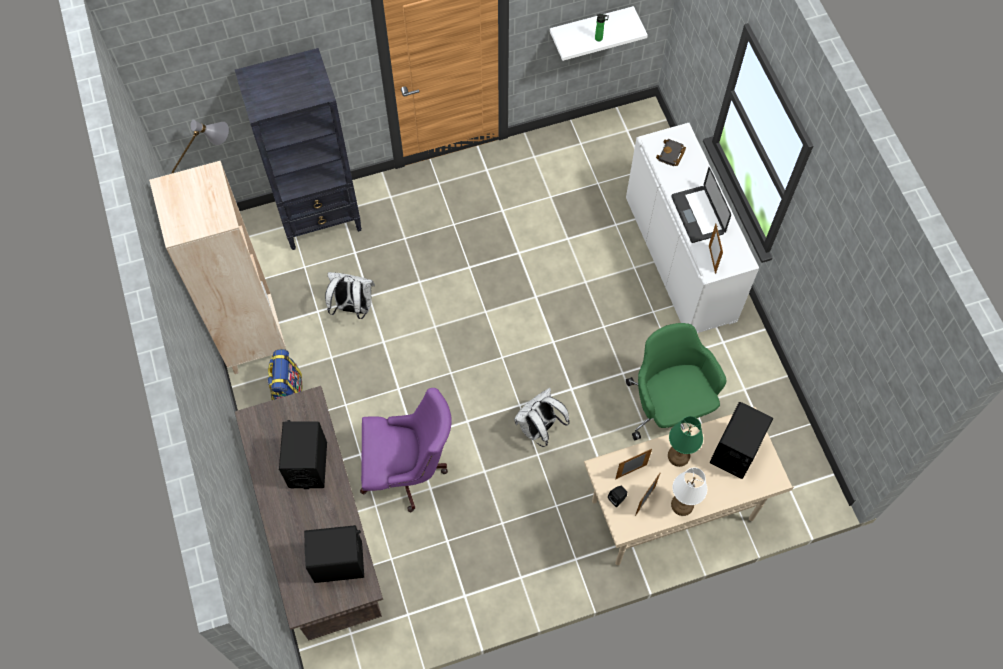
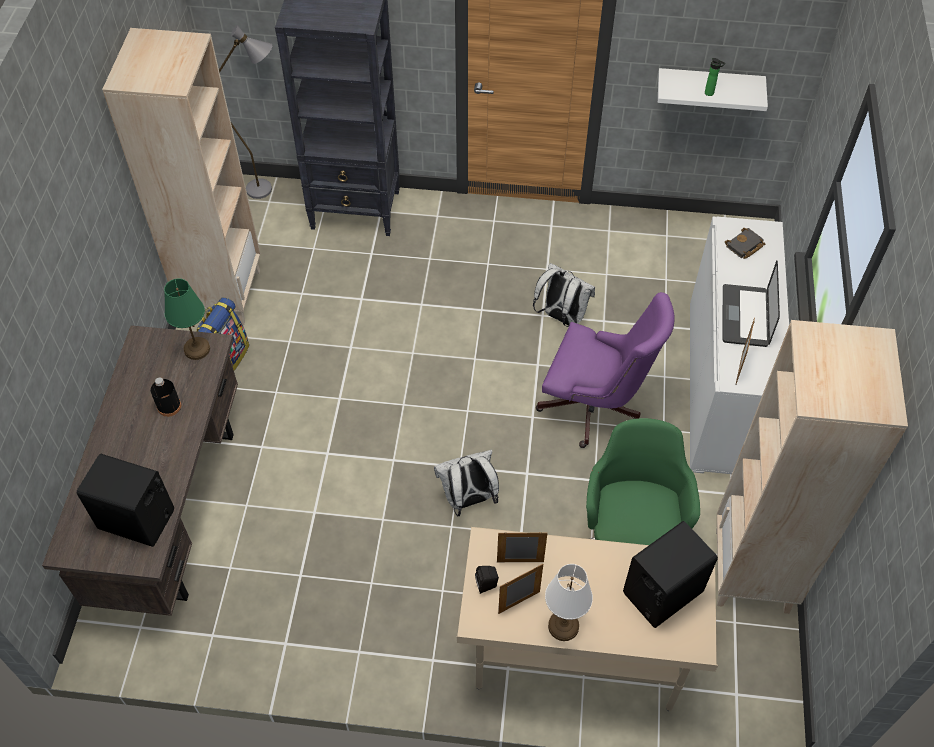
camera: 25 degrees right, 10 degrees down
black speaker [279,420,327,489] -> black bottle [150,377,181,417]
white backpack [325,272,375,319] -> white backpack moved to [533,263,595,327]
purple office chair [360,388,452,512] -> purple office chair moved to [536,292,675,448]
green table lamp [668,416,703,467] -> green table lamp moved to [164,278,210,360]
none -> beige bookcase [716,320,908,614]

